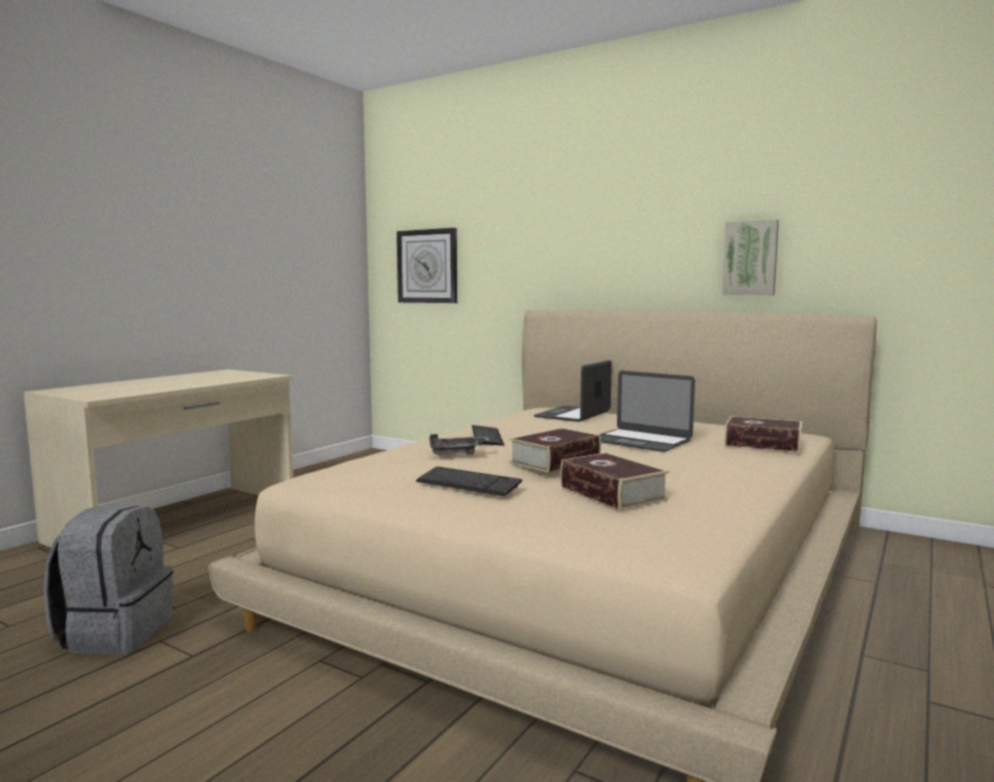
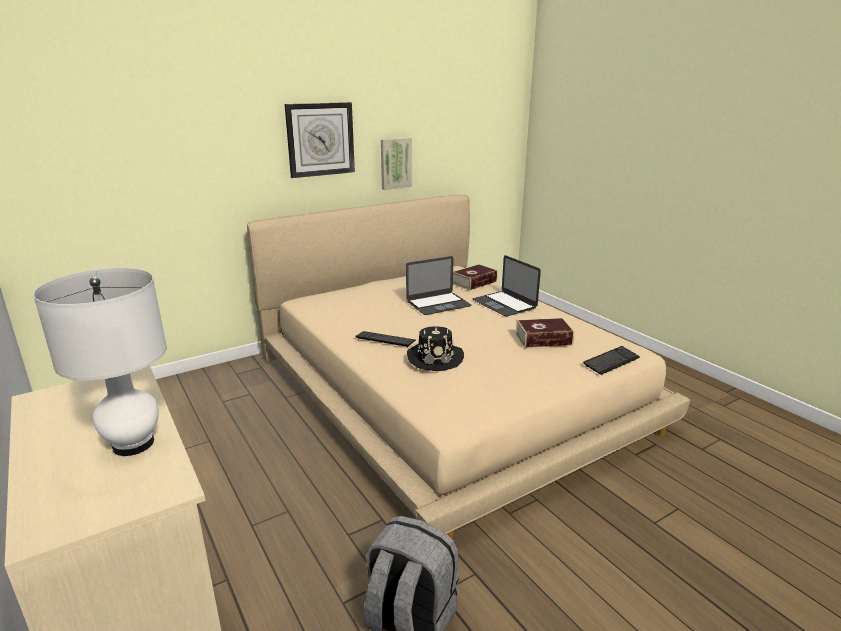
camera: 65 degrees left, 15 degrees up
wall clock [397,228,457,303] -> wall clock moved to [285,102,355,178]
keyboard [416,467,522,496] -> keyboard moved to [583,346,640,375]
grey tray [429,434,489,455] -> black hat [407,326,464,371]
book [509,428,601,473] -> none
laptop [534,360,612,422] -> laptop moved to [473,255,541,316]
none -> white table lamp [33,268,167,456]

